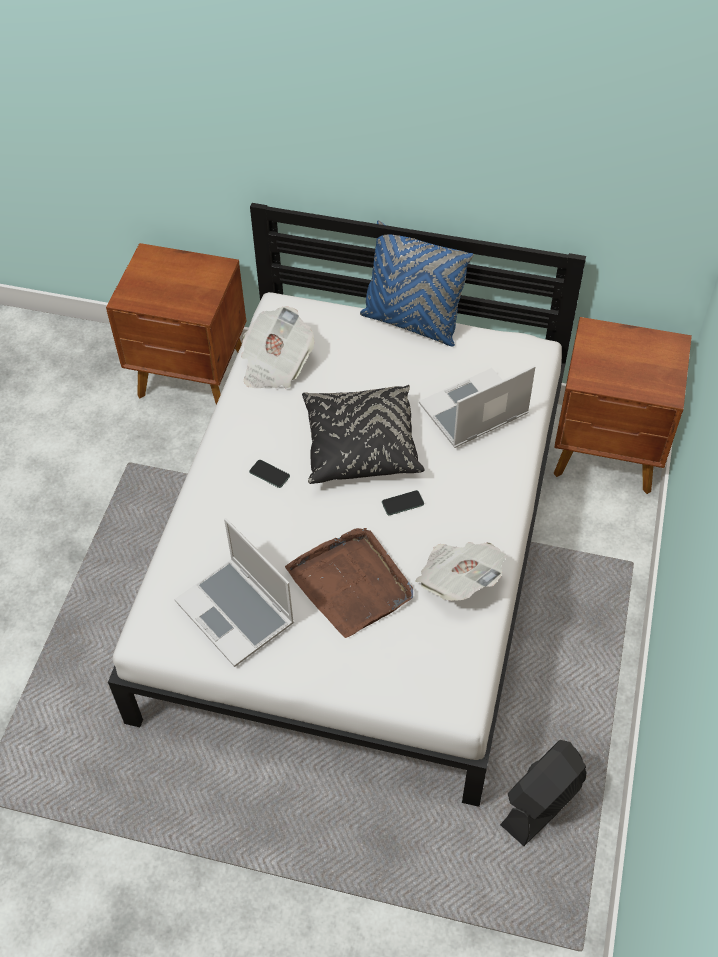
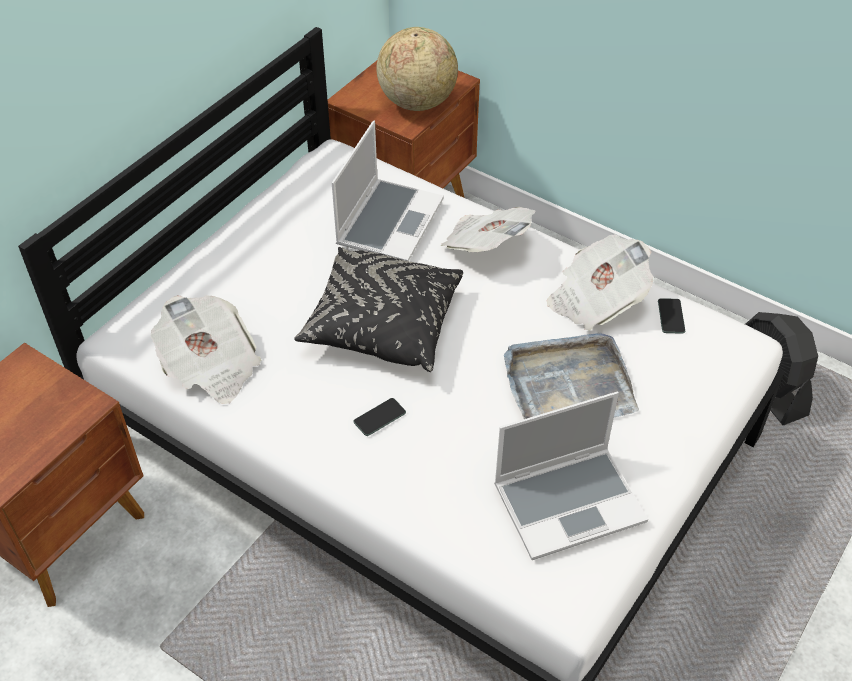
camera: 70 degrees left, 5 degrees down
brown tray [285,528,413,638] -> grey tray [504,333,639,419]
blue pillow [360,220,474,347] -> none
phone [382,490,424,515] -> phone moved to [658,298,685,334]
laptop [419,365,535,448] -> laptop turned 150 degrees counterclockwise [332,121,444,261]
none -> globe [377,27,458,111]
none -> newspaper [441,207,536,252]

